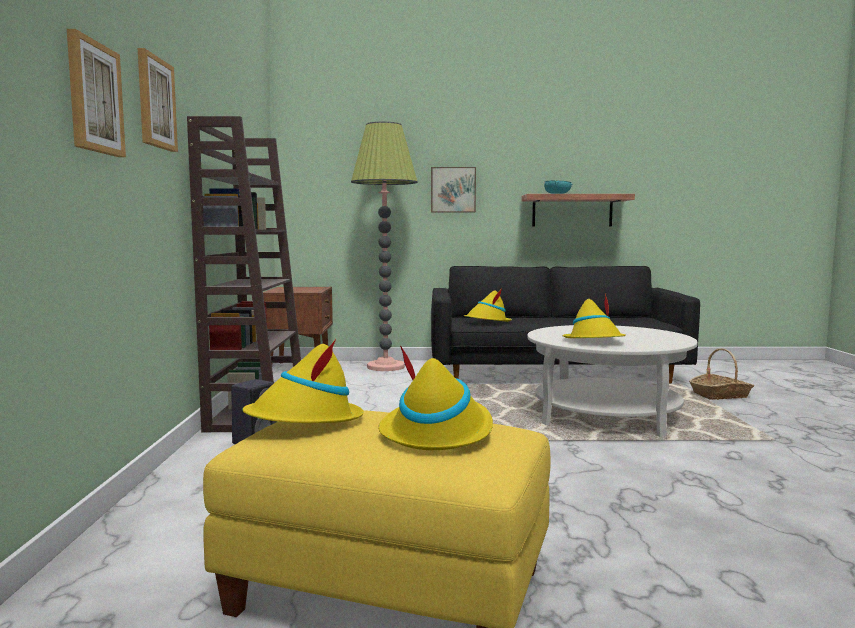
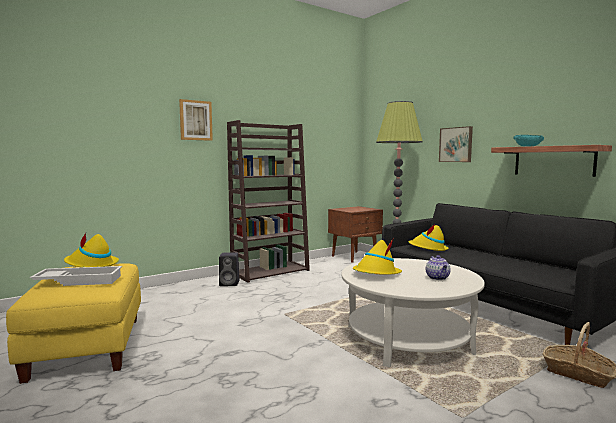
camera: 55 degrees right, 0 degrees up
picture [67,29,126,157] -> none
yellow hat [378,346,493,450] -> white tray [30,266,122,286]
none -> teapot [426,255,451,280]

